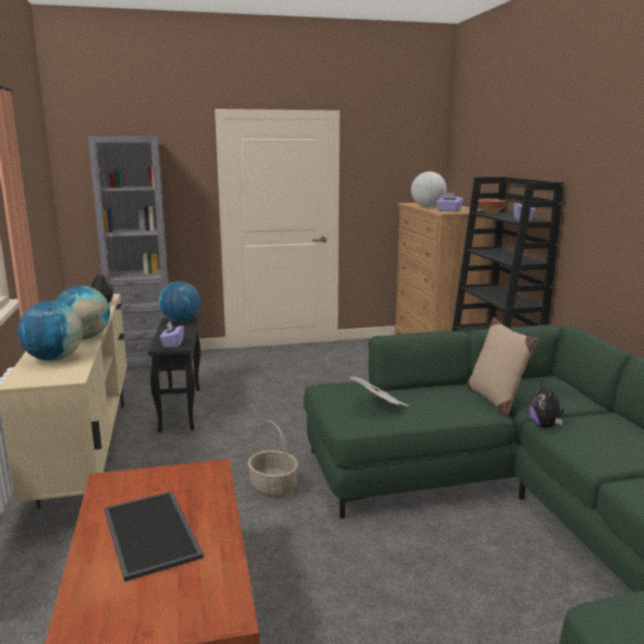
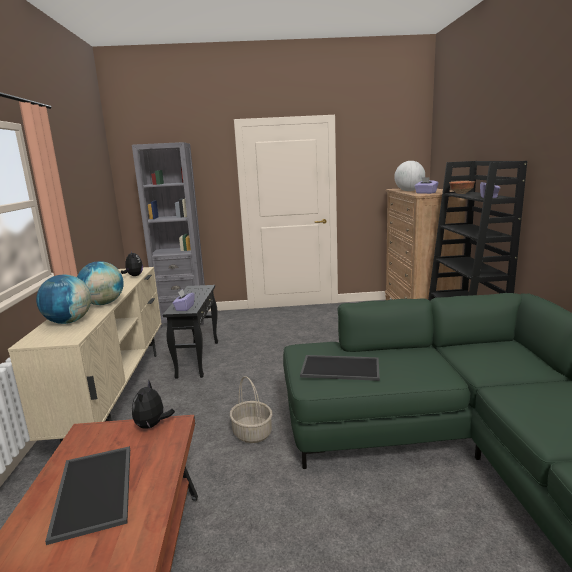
camera: 10 degrees right, 0 degrees up
globe [159,281,200,322] -> none
newspaper [350,377,409,406] -> tray [300,355,380,381]
beige pillow [467,317,539,417] -> none
plush toy [529,381,564,428] -> plush toy moved to [132,381,175,429]

